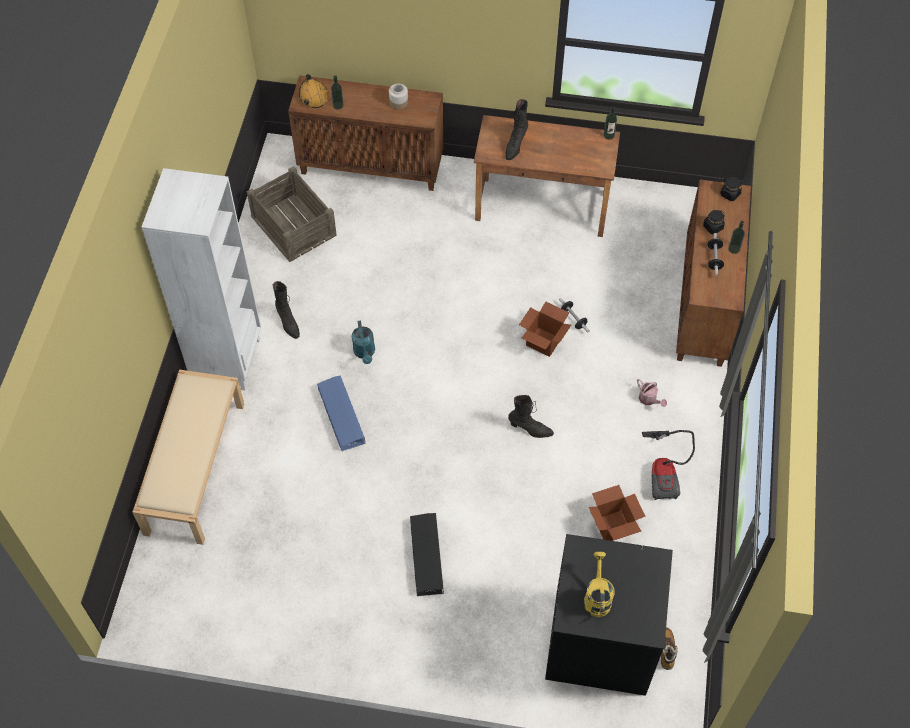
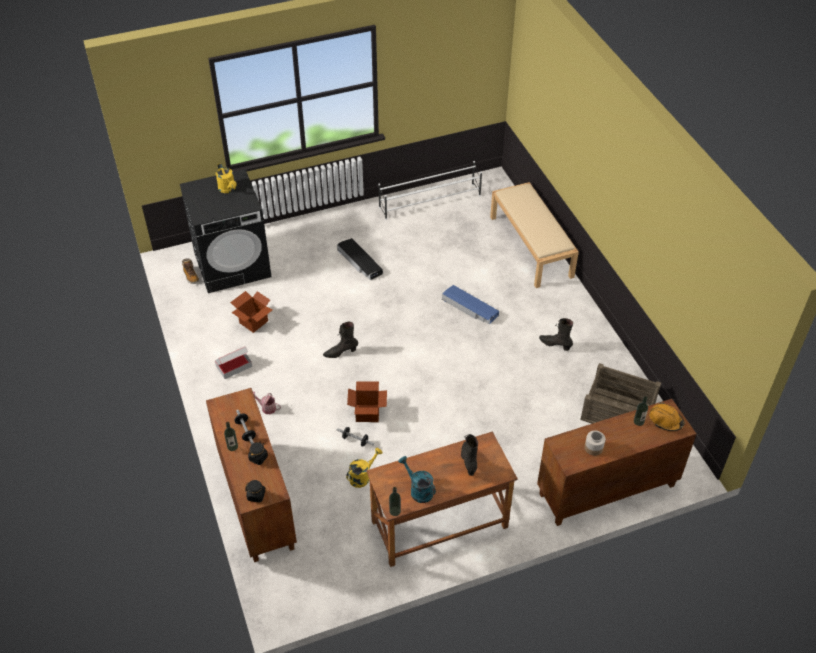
camera: 150 degrees right, 10 degrees down
white bookcase [142,168,261,390] -> none
turquoise watering can [352,320,375,364] -> turquoise watering can moved to [398,456,436,503]
vacuum cleaner [642,430,695,500] -> cardboard box [215,346,252,379]
none -> yellow watering can [346,448,383,488]
none -> white shoe rack [378,161,482,220]

